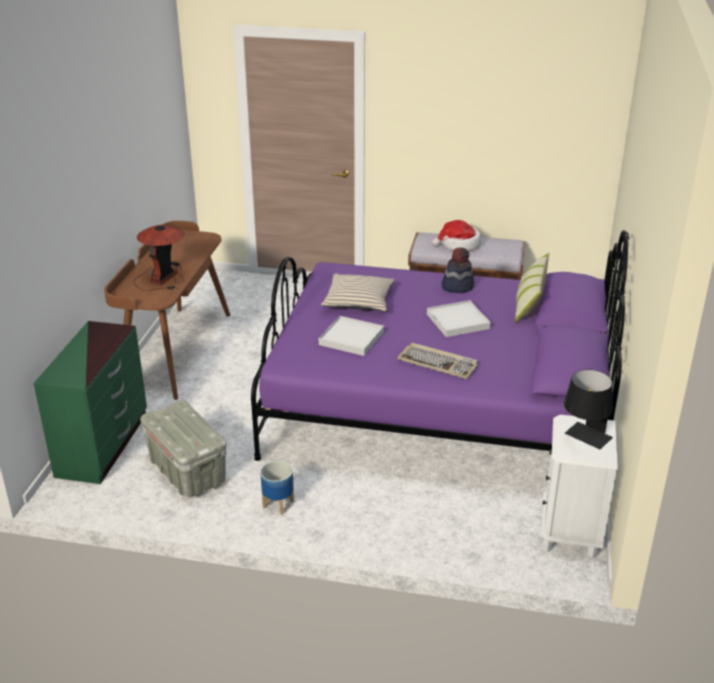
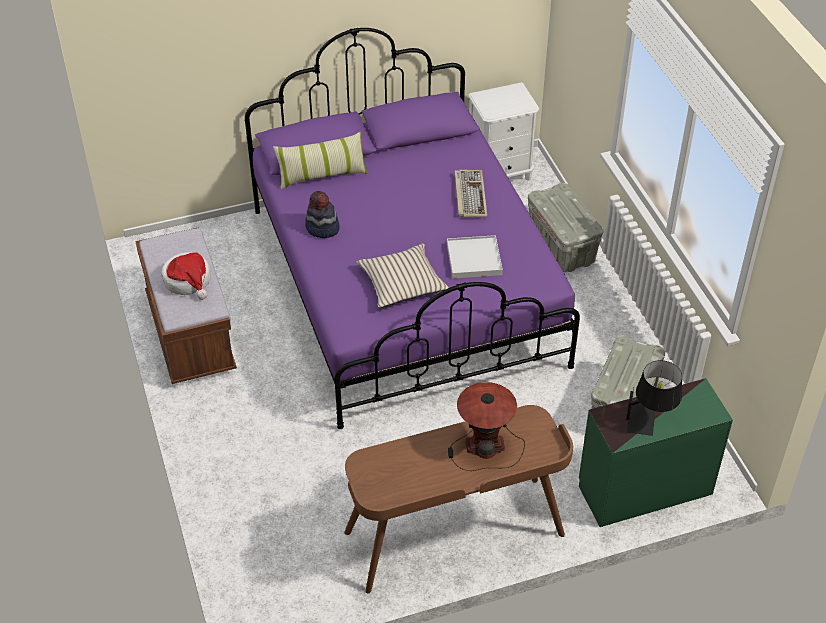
camera: 120 degrees left, 15 degrees up
planter [260,461,294,515] -> none
white tray [427,300,491,337] -> none
black table lamp [564,369,613,449] -> black table lamp moved to [626,360,682,436]
none -> grey storage box [528,183,603,272]

